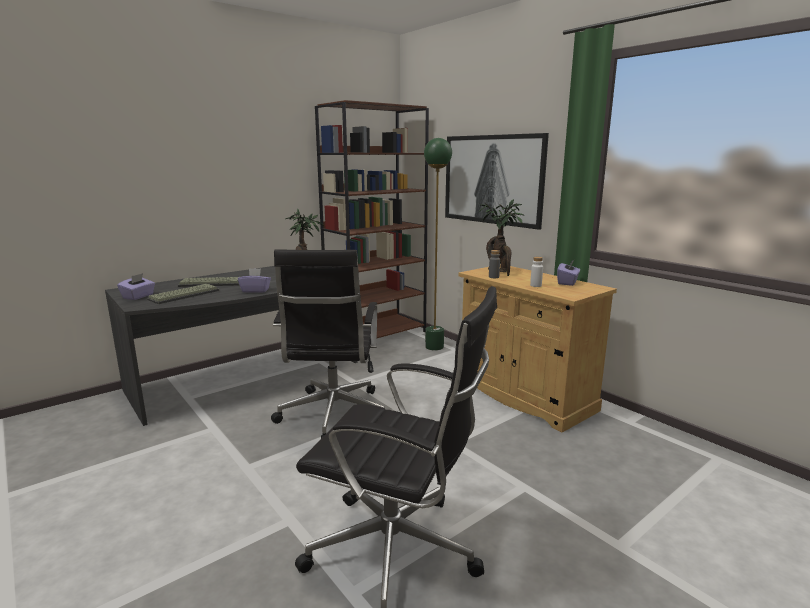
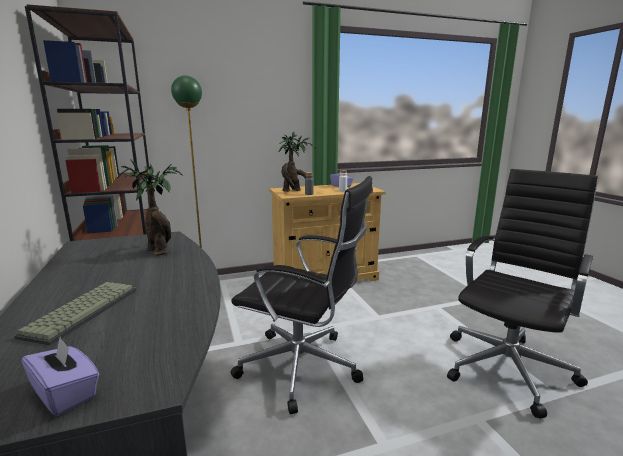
camera: 70 degrees left, 0 degrees up
keyboard [147,284,220,304] -> none
purple tissue box [238,268,271,293] -> none
picture [445,133,549,230] -> none

